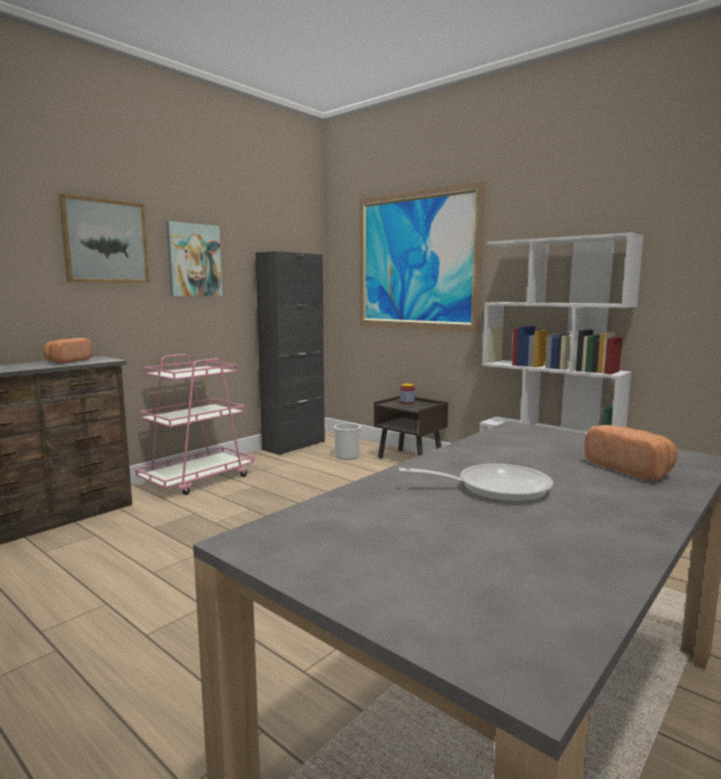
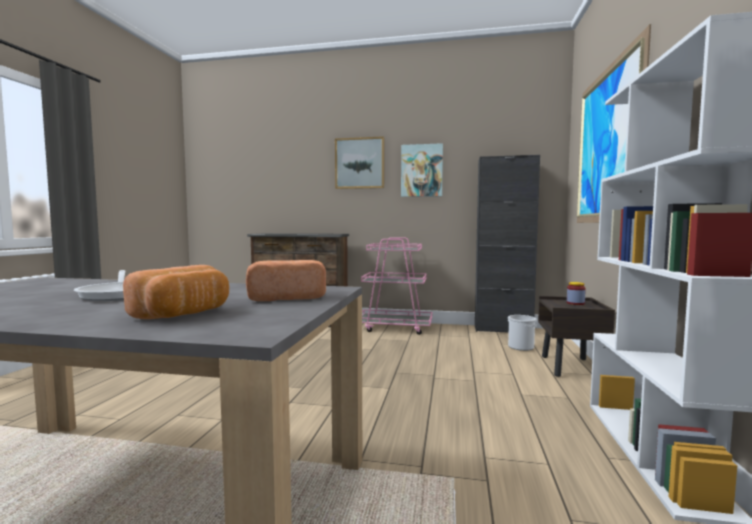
camera: 60 degrees right, 5 degrees down
bread [43,338,92,364] -> bread moved to [246,260,326,301]

